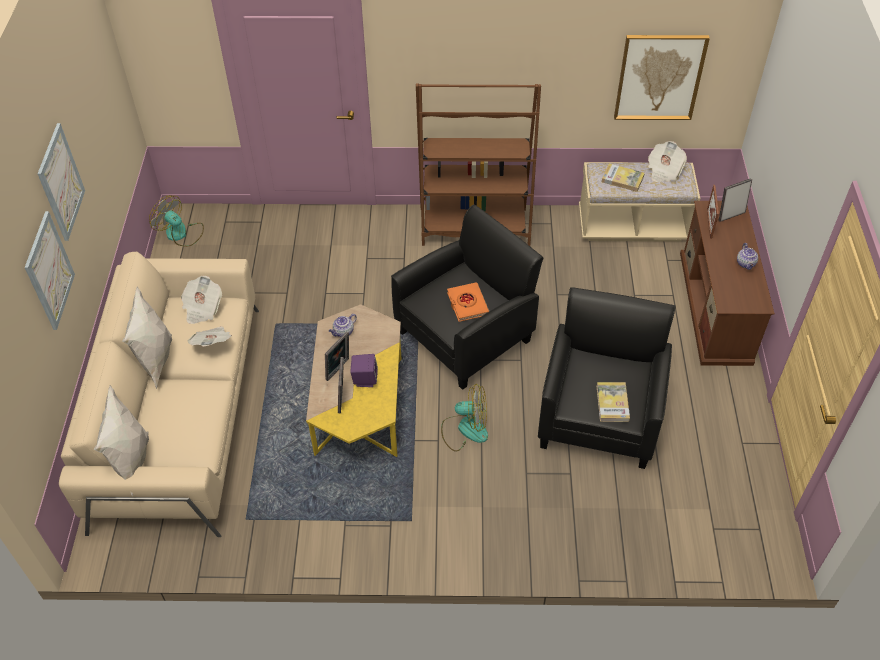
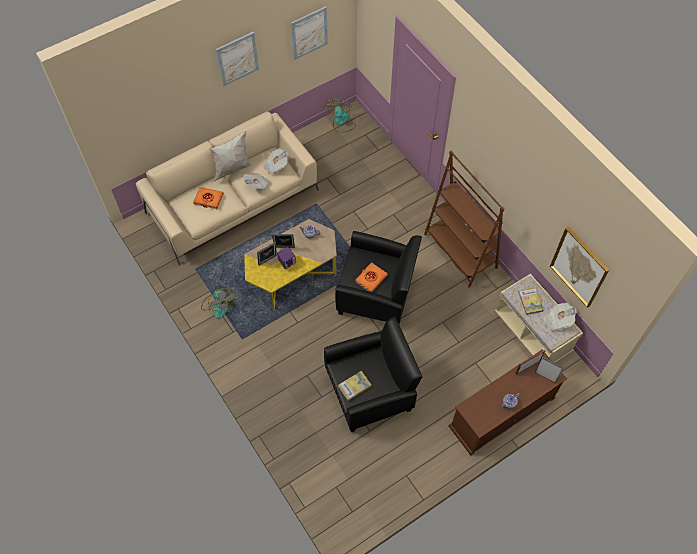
camera: 55 degrees right, 10 degrees up
picture [25,211,75,330] -> picture moved to [291,6,328,60]
white pillow [93,385,149,497] -> none
fan [441,384,488,452] -> fan moved to [201,288,236,319]
none -> orange book [193,187,223,209]

